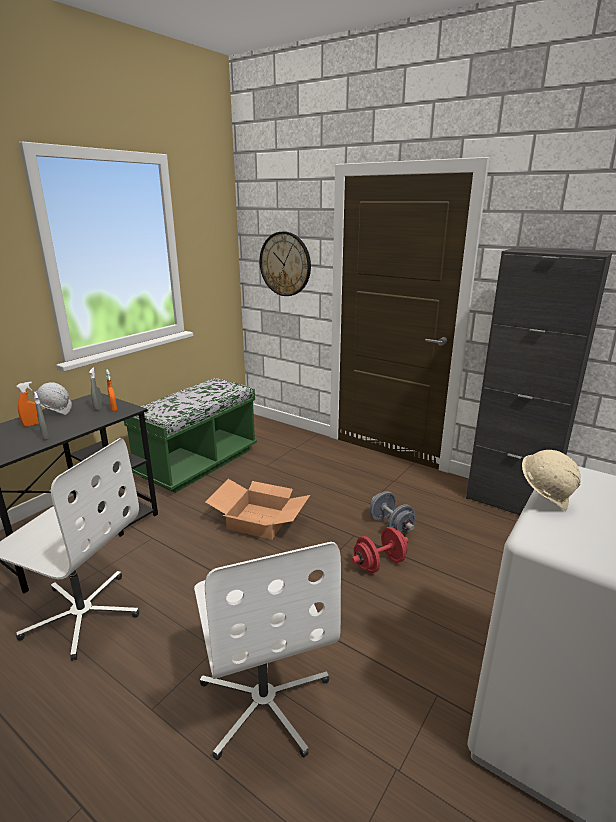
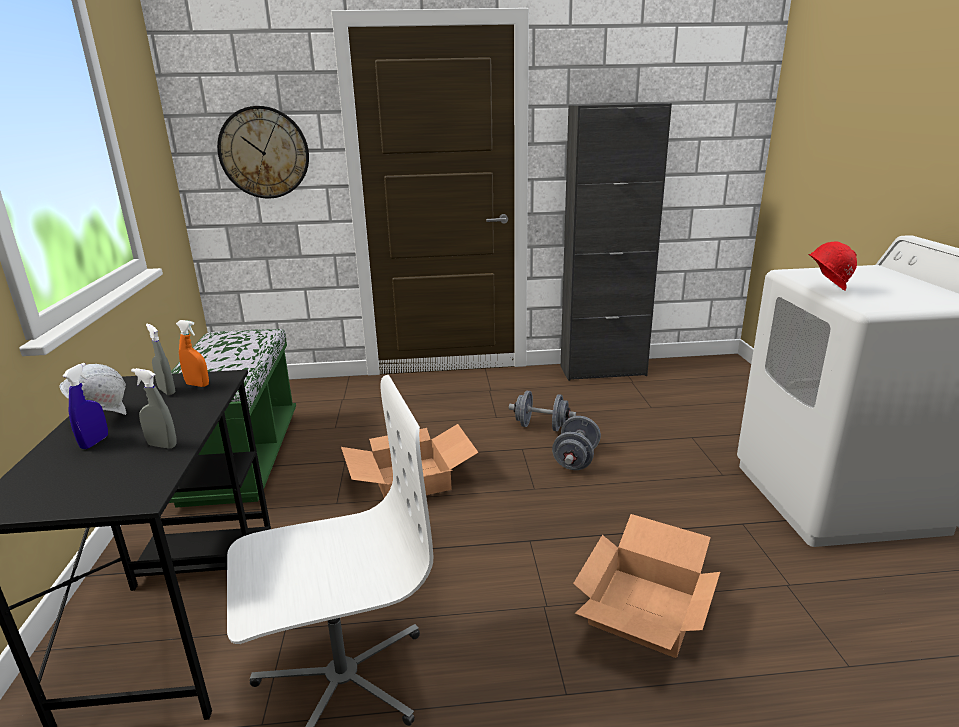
camera: 40 degrees left, 0 degrees up
orange spray bottle [17,382,39,427] -> blue spray bottle [63,363,108,449]
white office chair [194,542,341,760] -> cardboard box [573,514,720,658]
red dumbbell [351,527,409,573] -> grey dumbbell [552,416,601,470]
beige hard hat [522,450,581,511] -> red hard hat [808,242,857,291]

